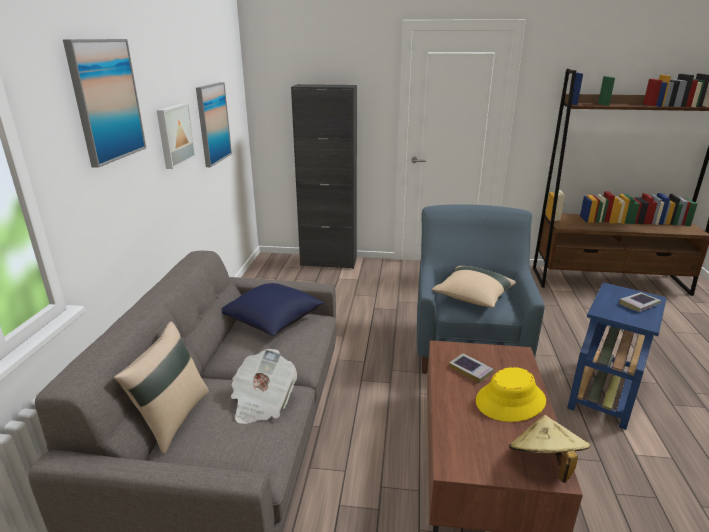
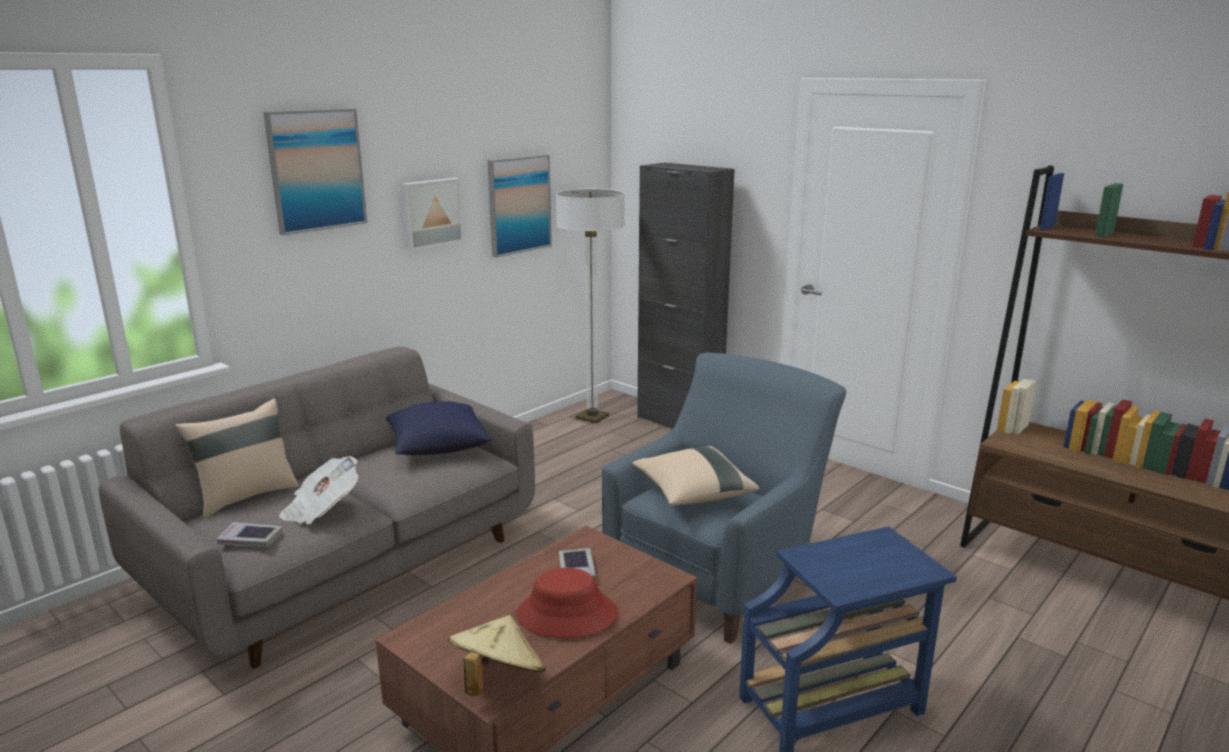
camera: 35 degrees right, 5 degrees down
yellow hat [476,367,546,422] -> red hat [516,568,618,638]
book [619,292,661,312] -> book moved to [217,522,283,547]
none -> floor lamp [556,189,625,423]

